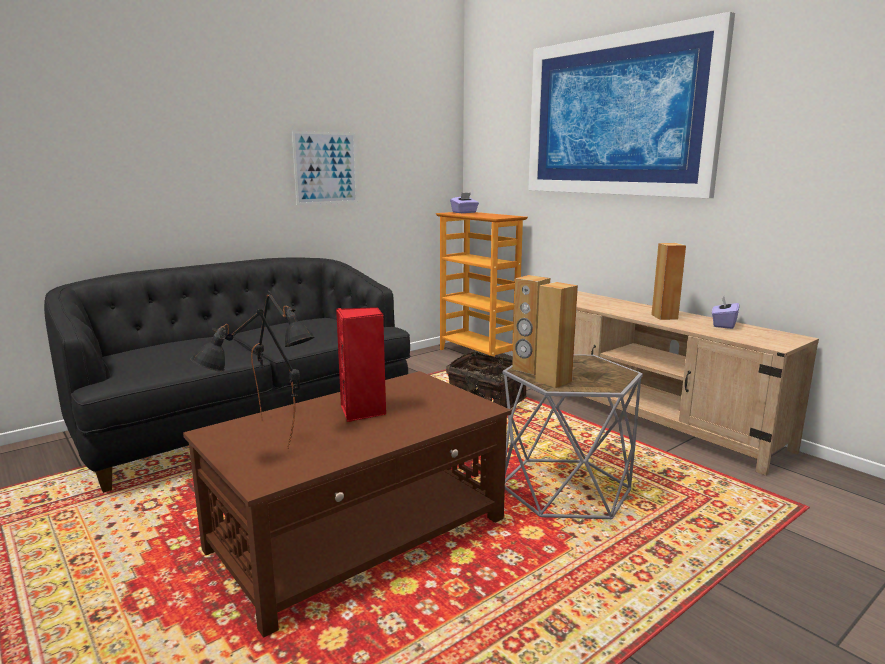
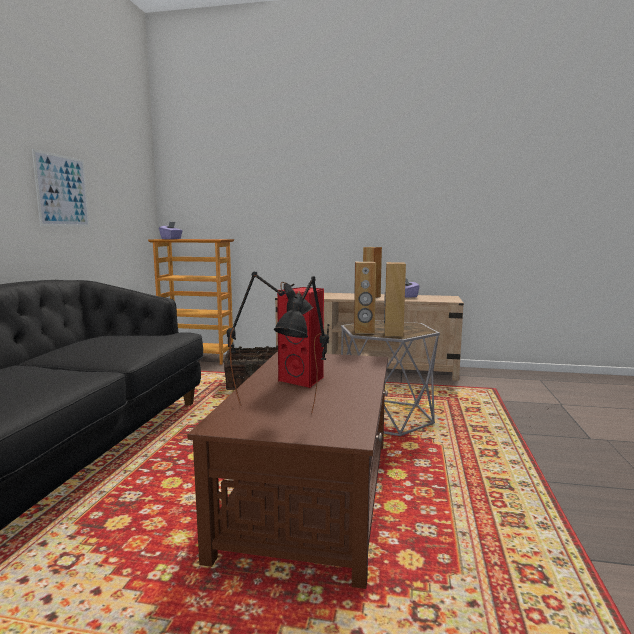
camera: 40 degrees left, 5 degrees down
picture [528,12,735,198] -> none

